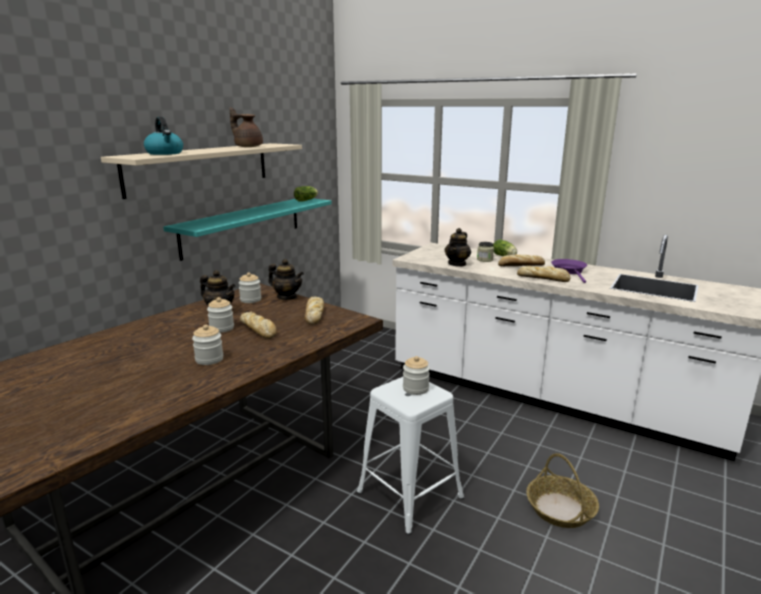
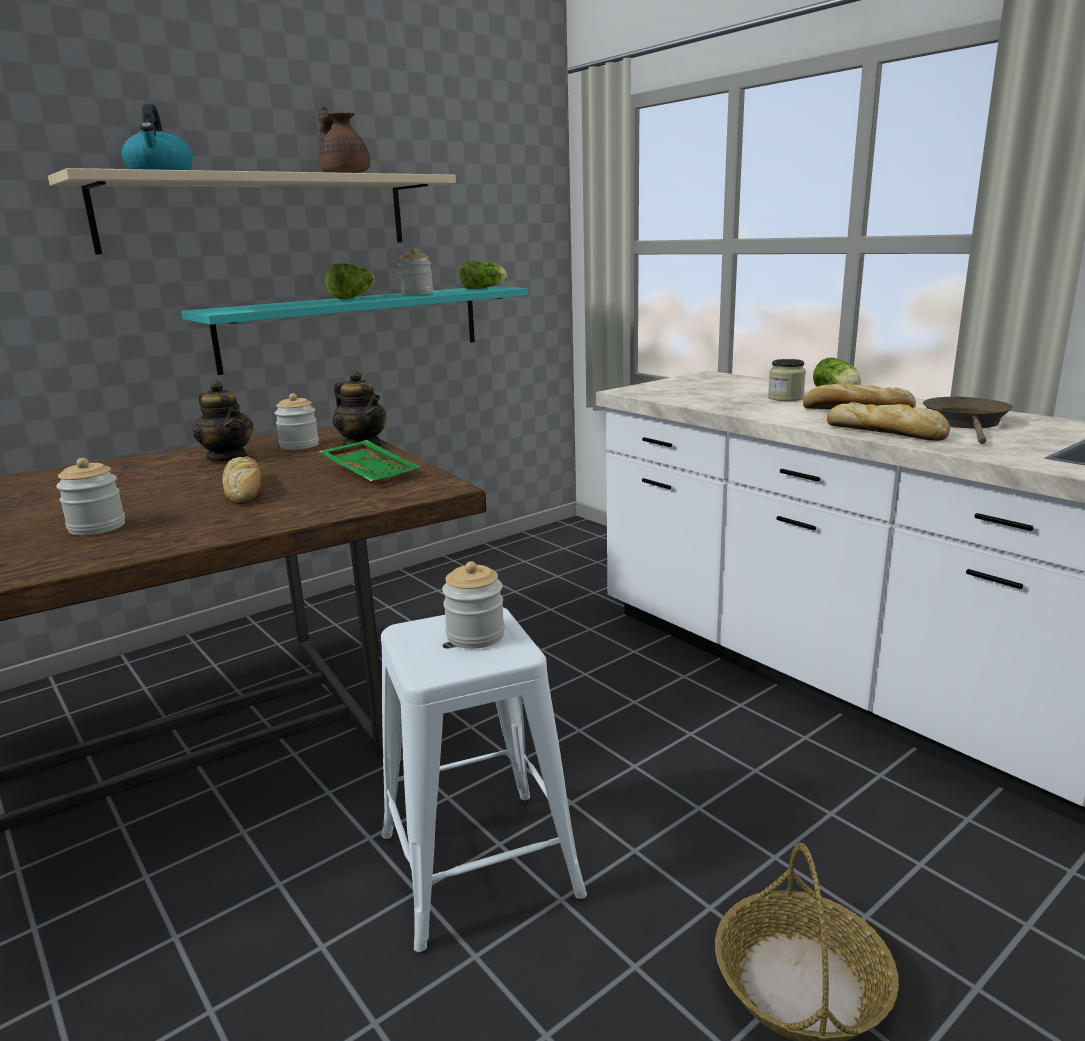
camera: 20 degrees right, 0 degrees up
jar [207,297,234,333] -> jar moved to [399,248,433,295]
bread [305,296,324,325] -> green tray [319,440,420,484]
teapot [445,228,471,267] -> none
purple frying pan [551,259,587,283] -> brown frying pan [923,397,1013,444]
none -> lettuce [325,263,375,299]

